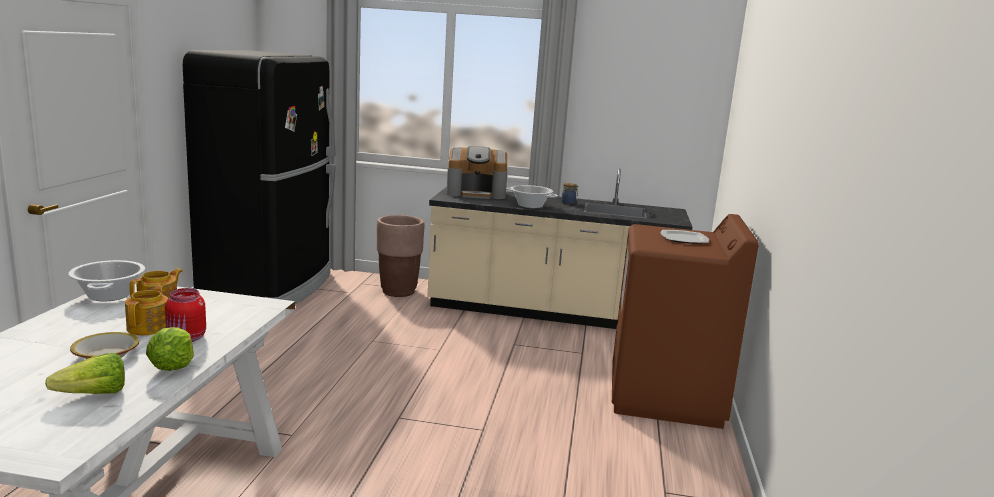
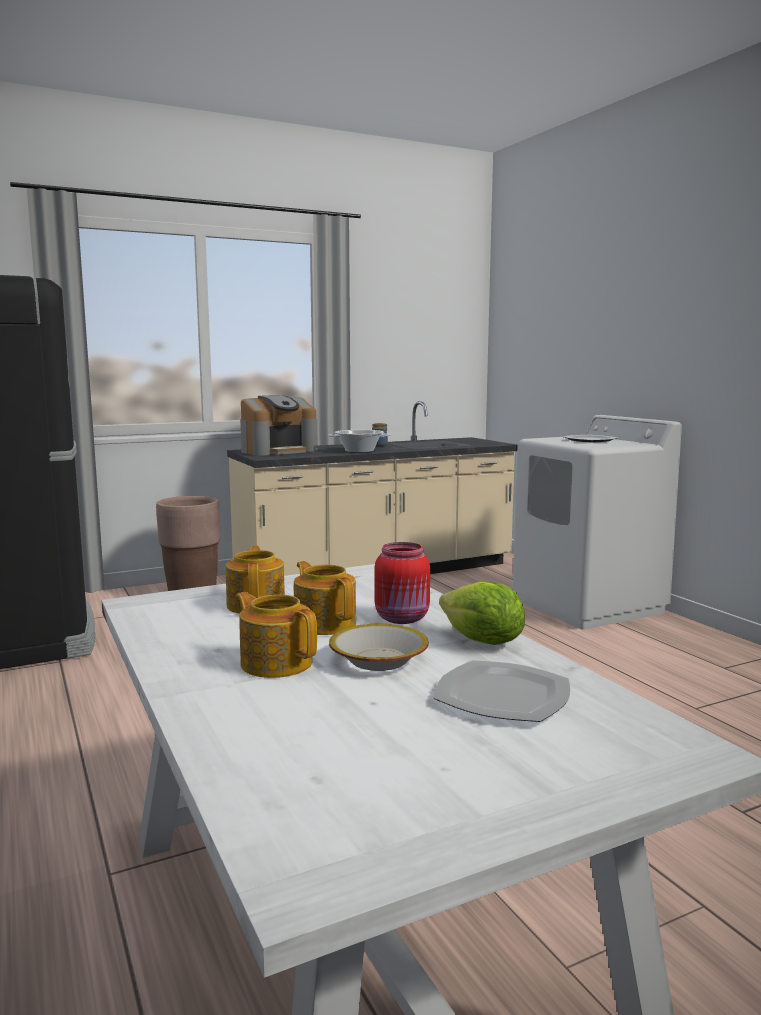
camera: 35 degrees left, 5 degrees down
lettuce [45,353,125,394] -> plate [433,660,570,722]
cooking pot [68,260,145,301] -> none
brown washing machine [612,214,759,429] -> white washing machine [513,415,682,630]
none -> teapot [235,592,317,678]

